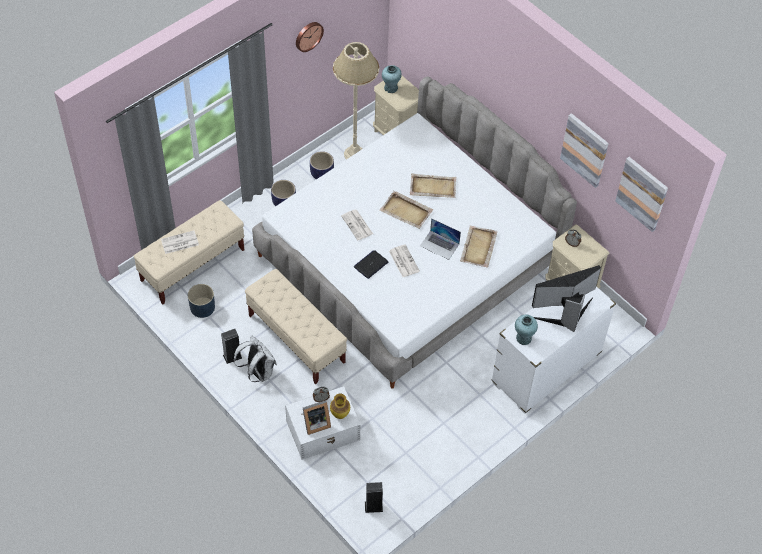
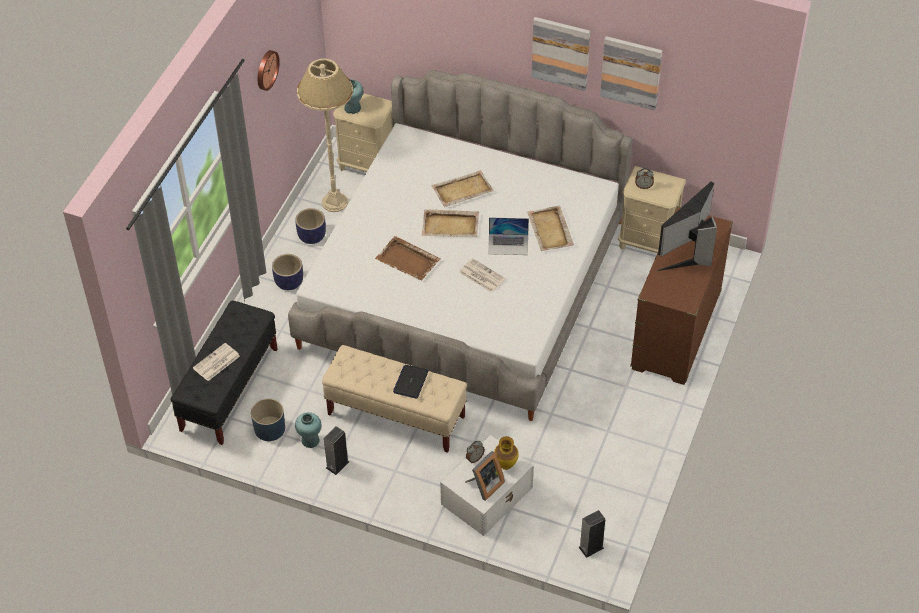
camera: 25 degrees left, 5 degrees down
beige bench [134,200,244,304] -> black bench [170,301,278,445]
white backpack [233,336,277,382] -> none
newspaper [341,210,373,240] -> brown tray [375,236,441,281]
laptop [354,250,388,279] -> laptop moved to [393,365,428,399]
white dresser [491,287,616,414] -> brown dresser [630,206,733,385]
turquoise vase [515,315,538,345] -> turquoise vase moved to [295,412,321,448]
picture [615,157,668,232] -> picture moved to [531,17,590,91]

